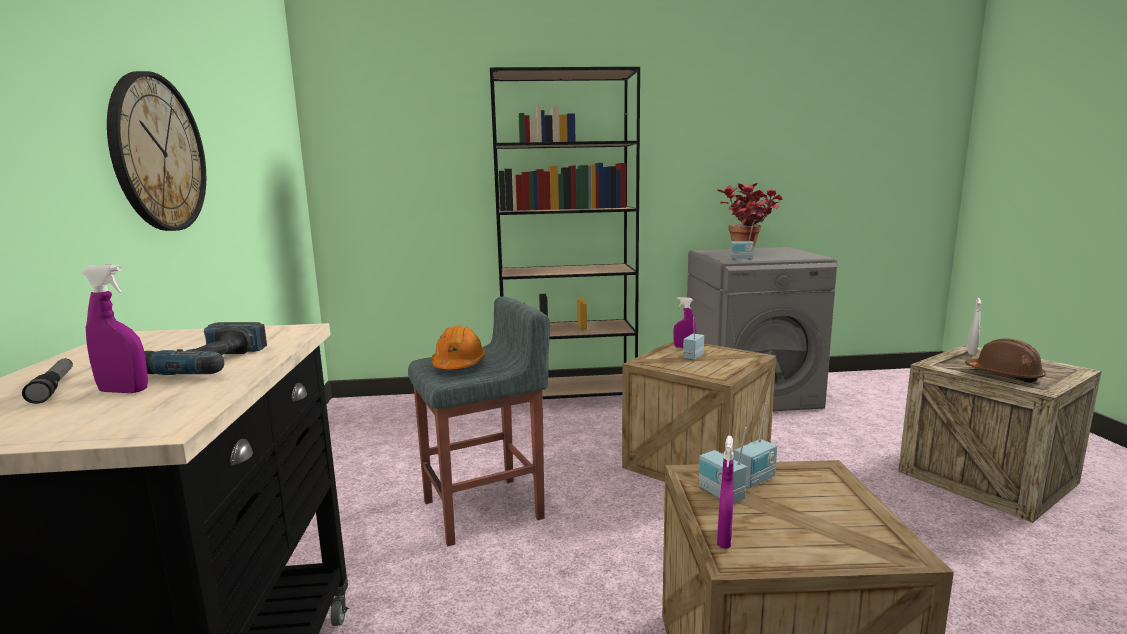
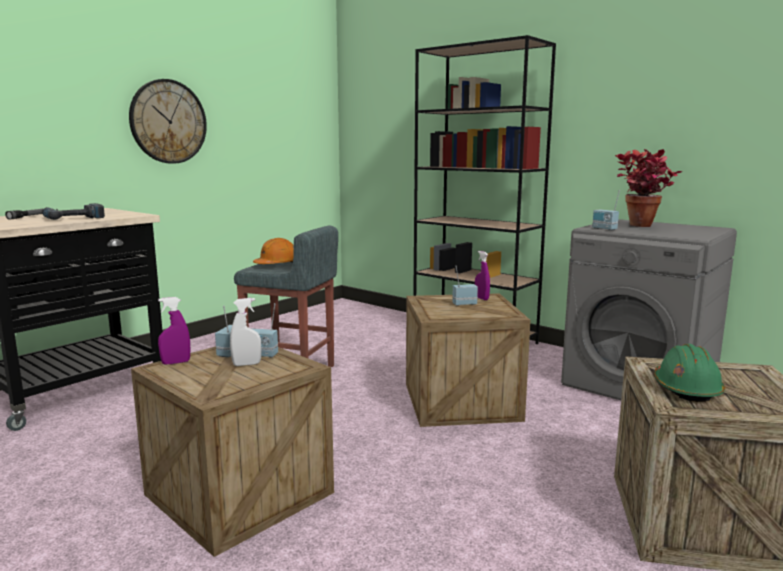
camera: 45 degrees right, 0 degrees up
purple spray bottle [82,265,148,393] -> none
brown hard hat [965,338,1046,383] -> green hard hat [655,344,725,402]
white spray bottle [967,298,981,355] -> white spray bottle moved to [230,298,261,366]

